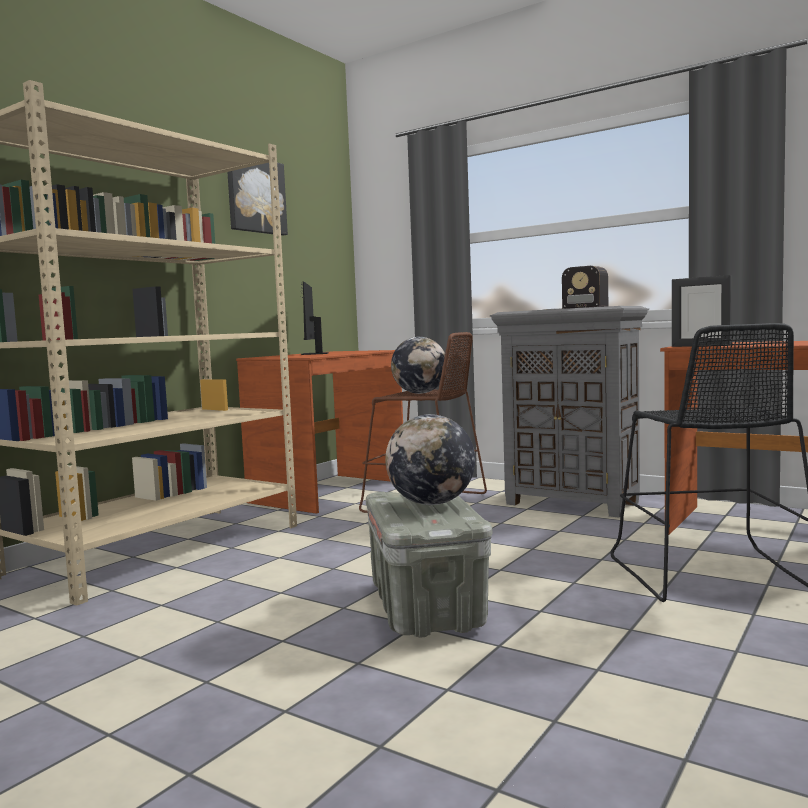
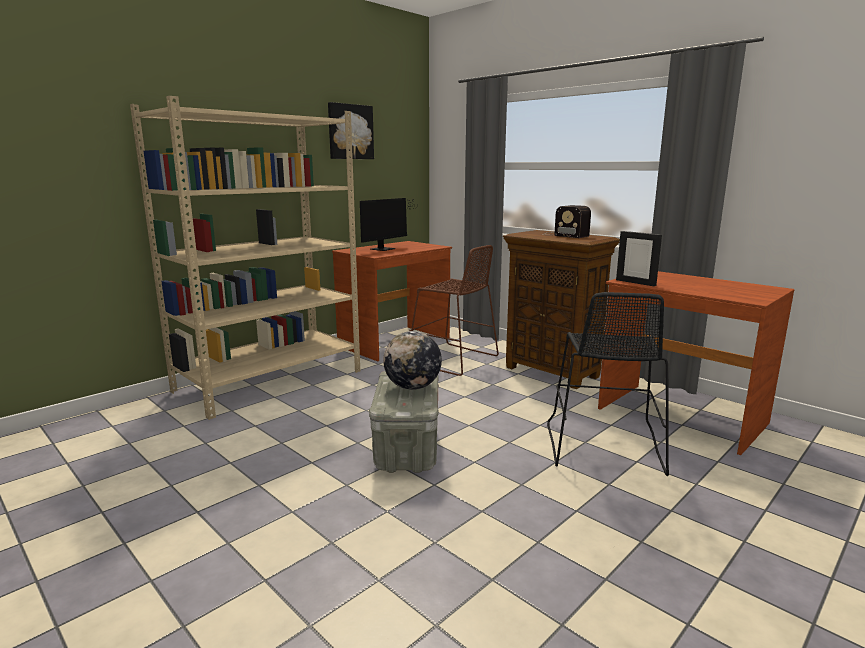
camera: 10 degrees right, 10 degrees up
monitor [300,281,329,355] -> monitor turned 150 degrees counterclockwise [360,198,417,251]
globe [391,337,448,394] -> none
grey cabinet [490,306,649,518] -> brown cabinet [503,230,620,389]

